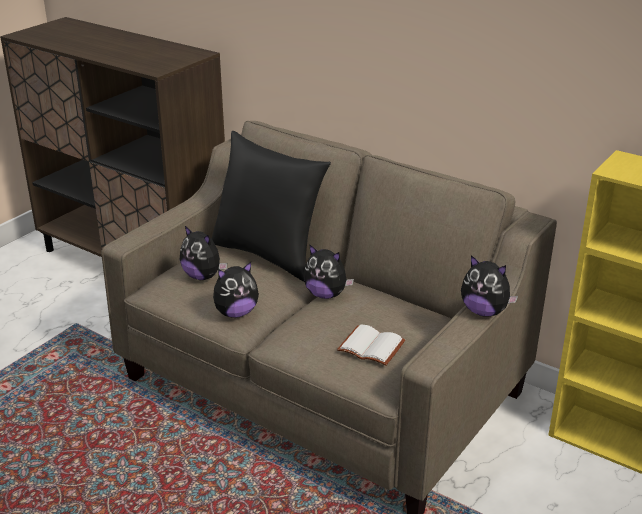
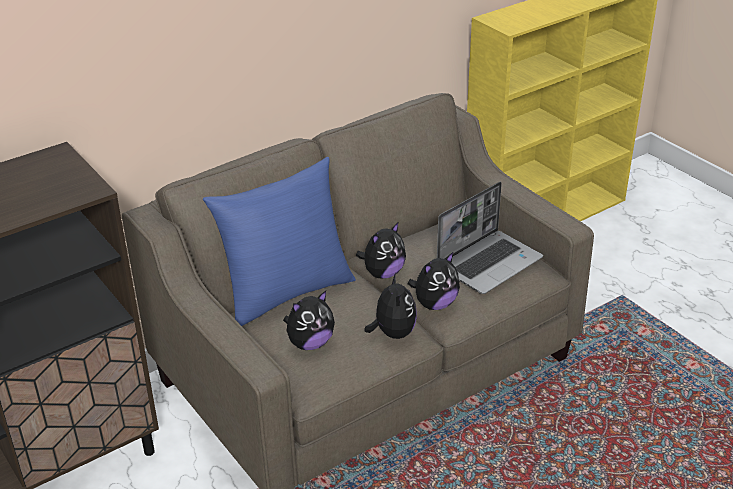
camera: 70 degrees left, 5 degrees up
black pillow [211,131,331,282] -> blue pillow [203,157,356,326]
white book [337,325,405,366] -> laptop [437,182,543,294]
plush toy [461,255,518,317] -> plush toy moved to [408,252,460,310]

